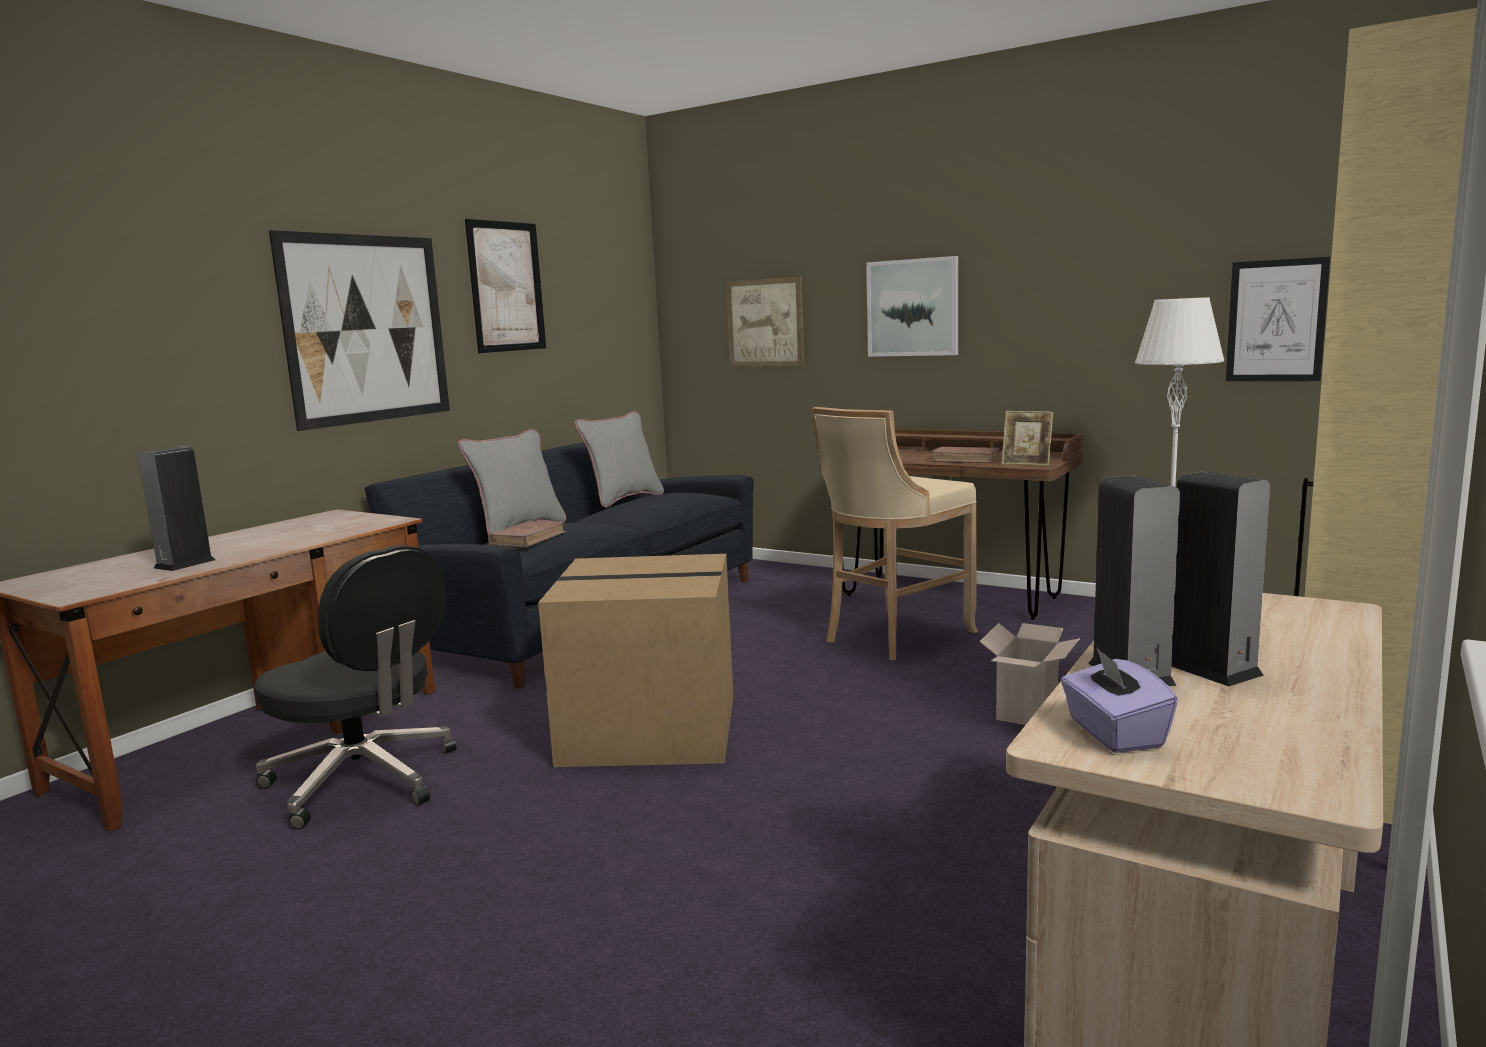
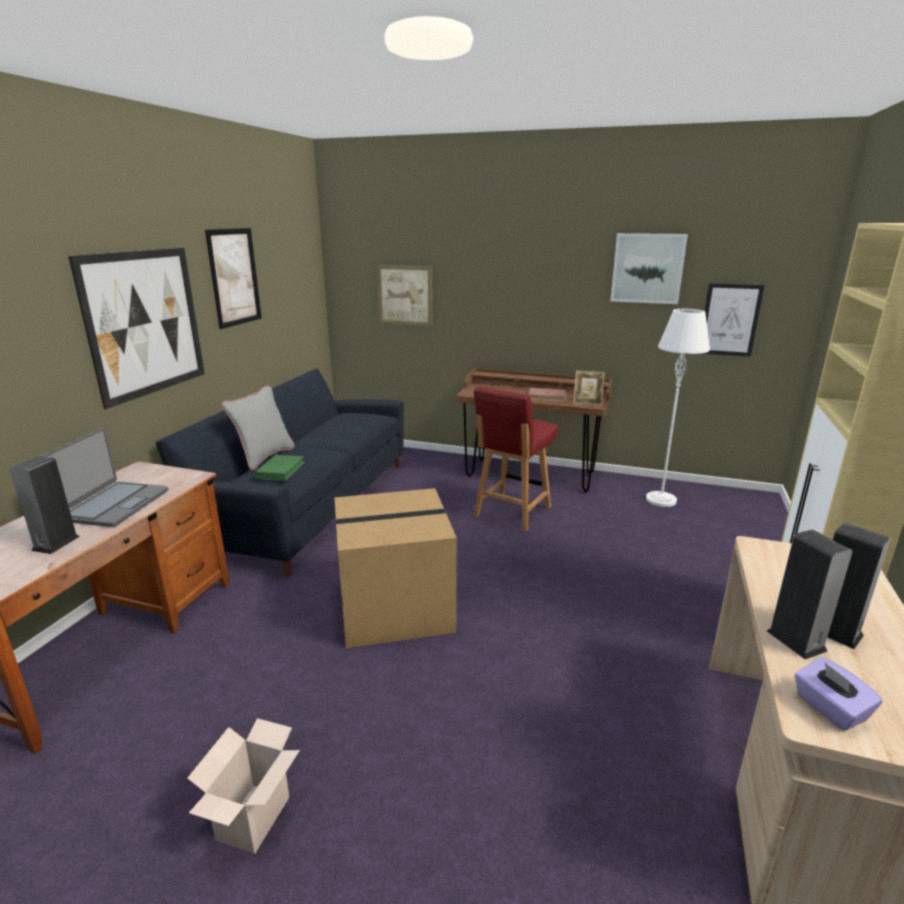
camera: 15 degrees left, 10 degrees up
black office chair [254,545,456,830] -> none
brown book [488,521,567,547] -> green book [255,455,305,481]
grey pillow [574,411,664,508] -> none
beige stool [811,407,978,660] -> red chair [474,387,558,531]
picture [866,256,958,357] -> picture moved to [610,233,688,304]
cardboard box [979,623,1080,725] -> cardboard box moved to [187,718,300,854]
none -> laptop [41,428,168,527]

